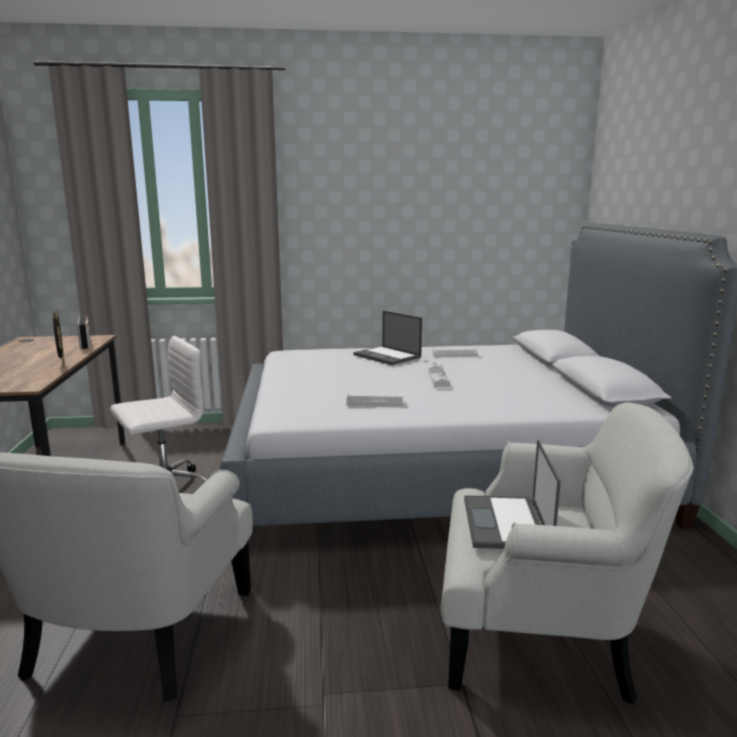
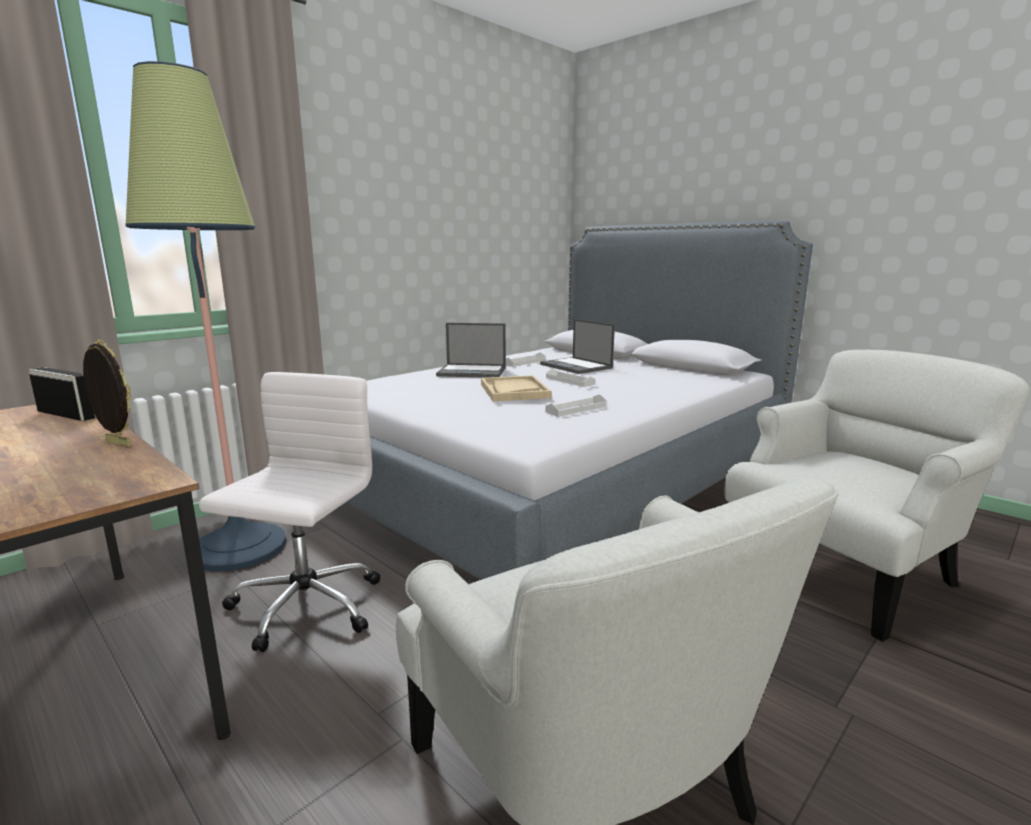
camera: 40 degrees left, 0 degrees up
laptop [464,440,561,549] -> laptop moved to [540,319,615,374]
none -> floor lamp [125,61,287,572]
none -> beige tray [481,375,551,401]

